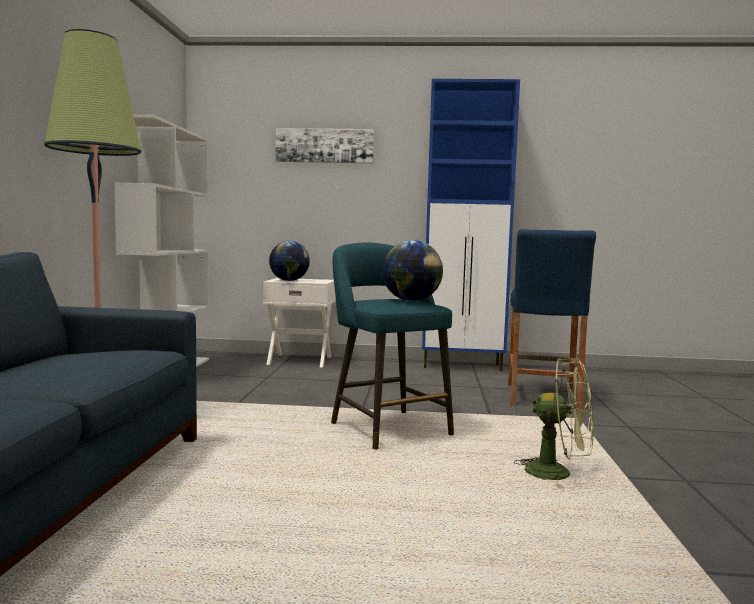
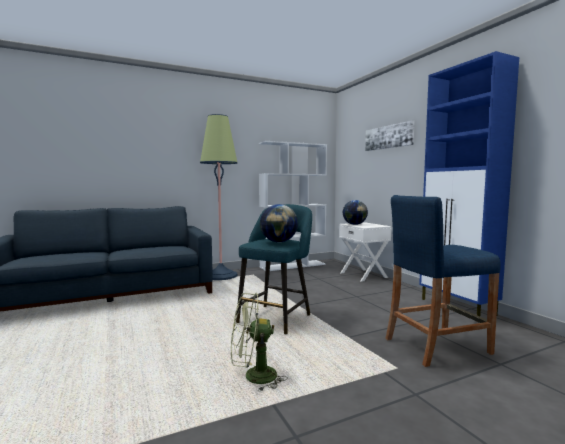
camera: 60 degrees right, 0 degrees up
green fan [514,358,594,489] -> green fan turned 90 degrees clockwise [231,293,288,391]

